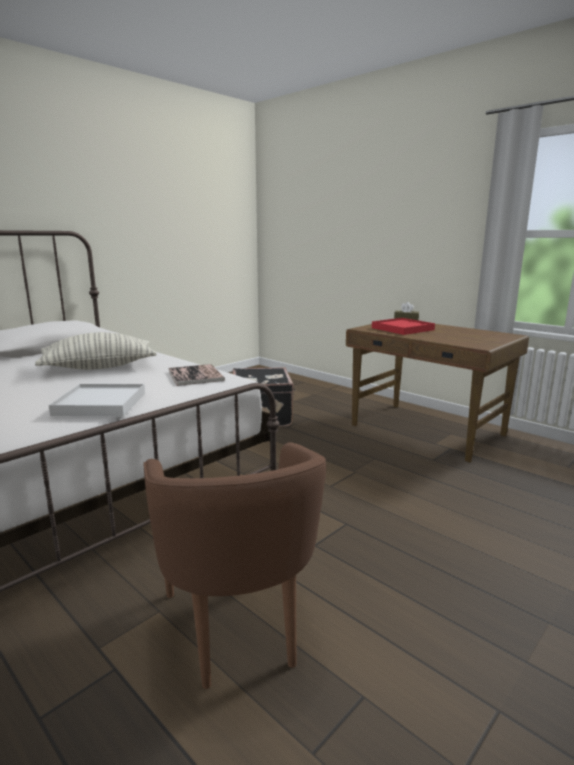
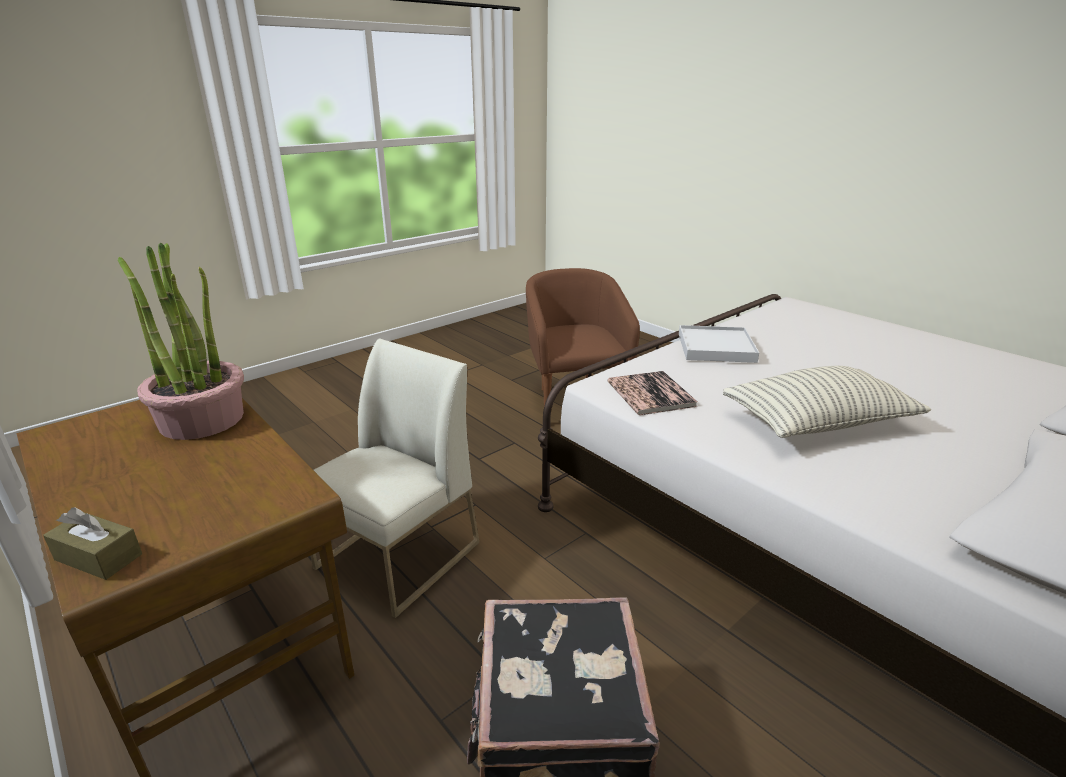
camera: 175 degrees left, 10 degrees up
red tray [372,318,435,335] -> none
none -> potted plant [118,242,244,440]
none -> white chair [310,338,479,618]

